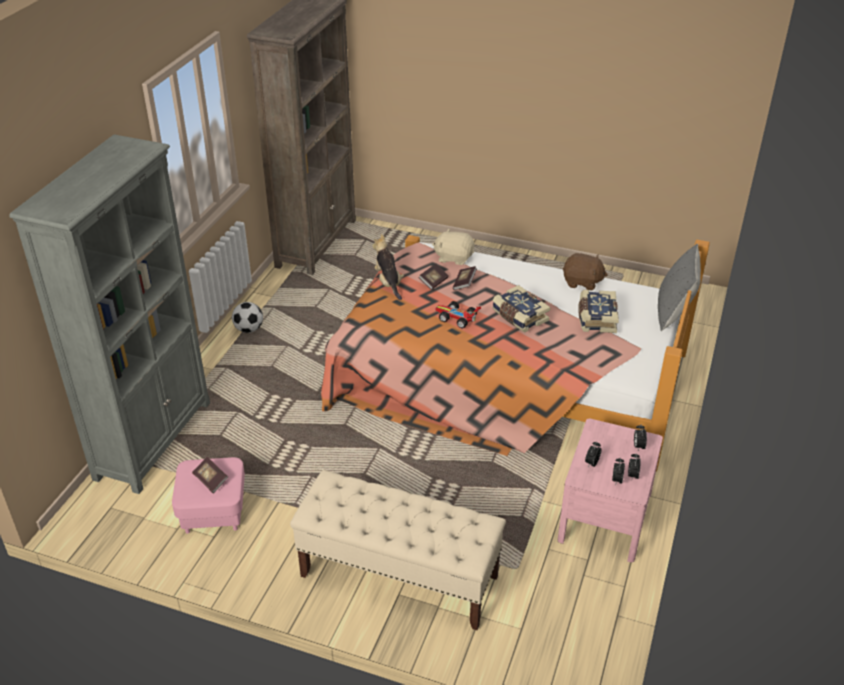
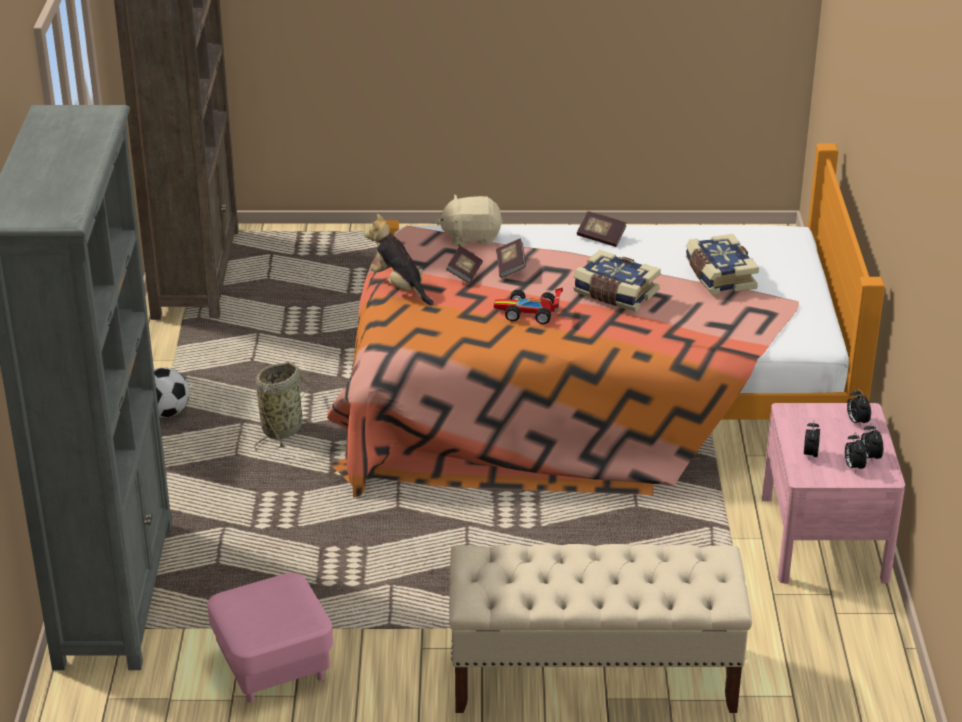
camera: 20 degrees left, 5 degrees down
book [192,457,228,493] -> book moved to [577,211,627,247]
brown plush toy [563,253,608,291] -> none
grey pillow [658,244,701,331] -> none
none -> basket [254,362,316,451]

